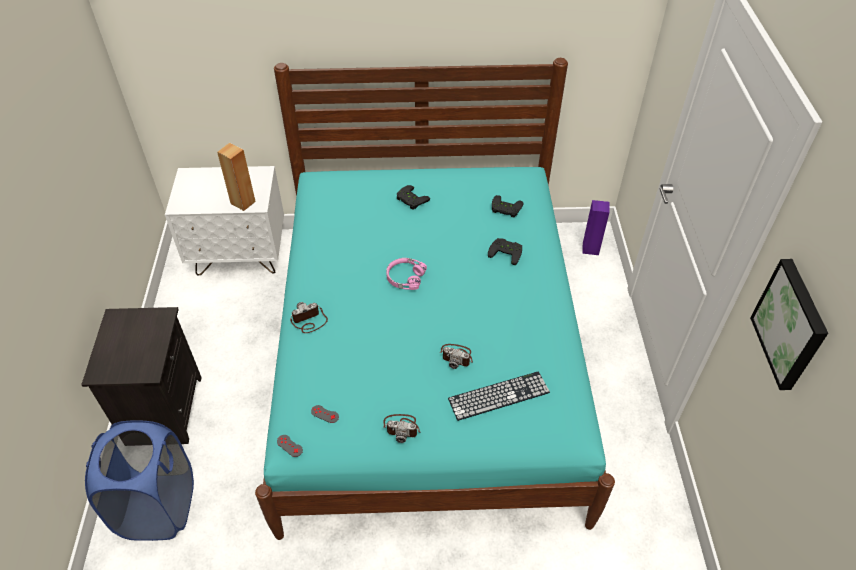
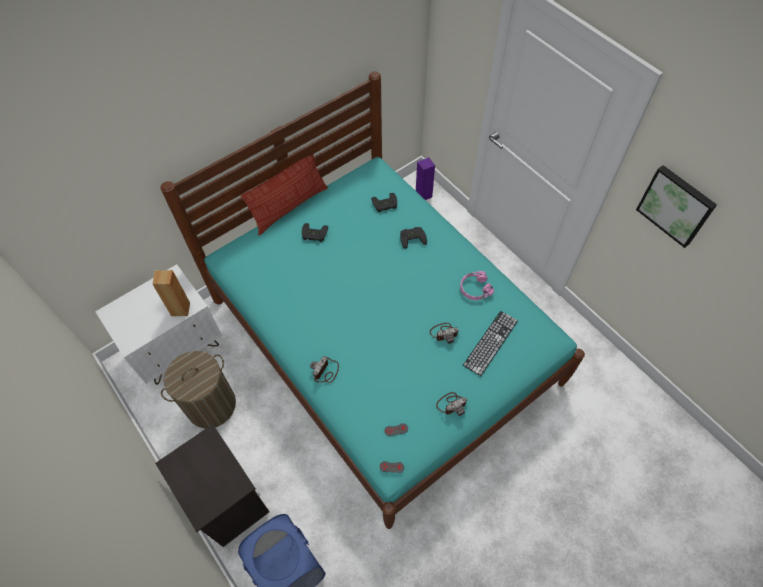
camera: 35 degrees left, 10 degrees up
pink headphones [386,258,427,290] -> pink headphones moved to [460,271,494,300]
none -> laundry basket [161,351,236,428]
none -> pillow [241,155,328,235]

